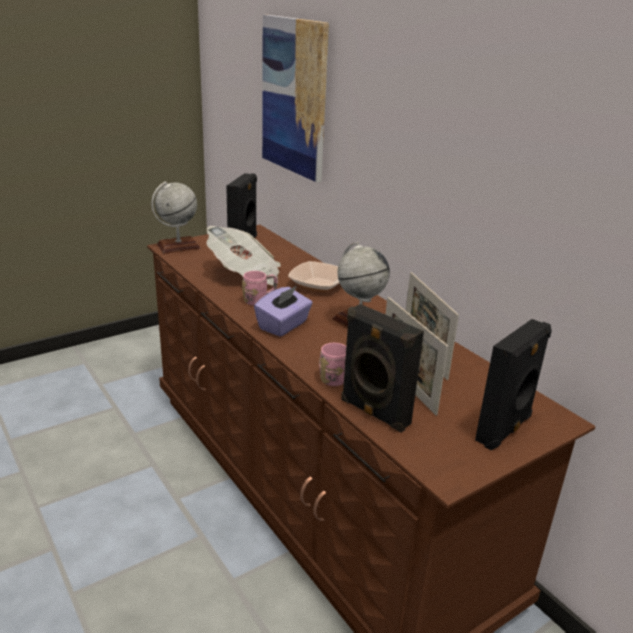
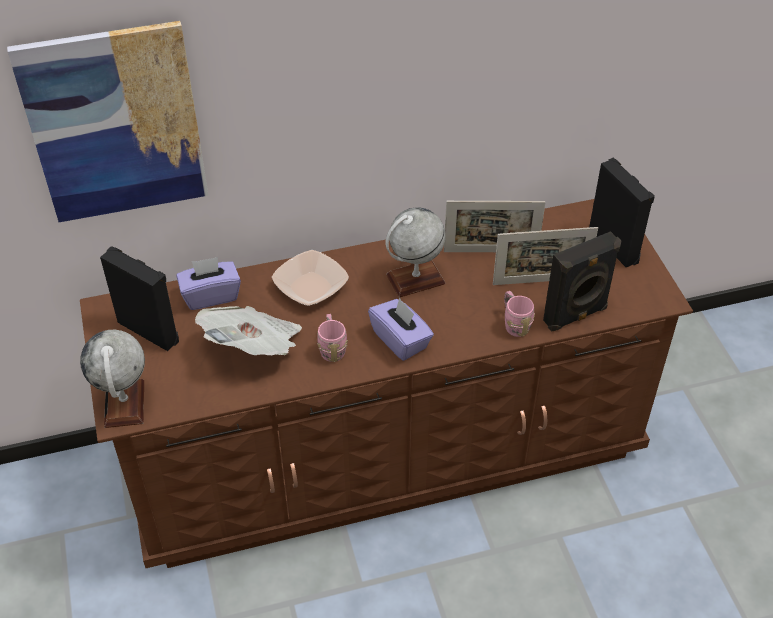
camera: 70 degrees left, 20 degrees up
none -> purple tissue box [176,257,241,310]

